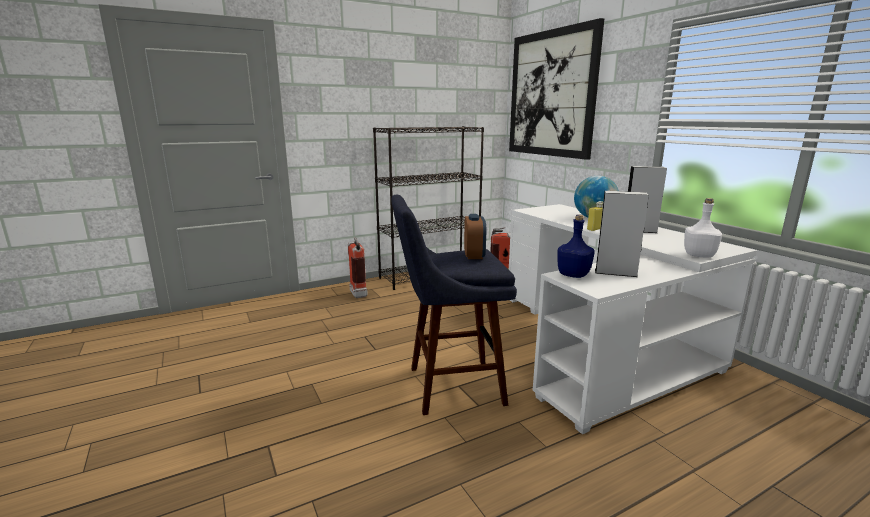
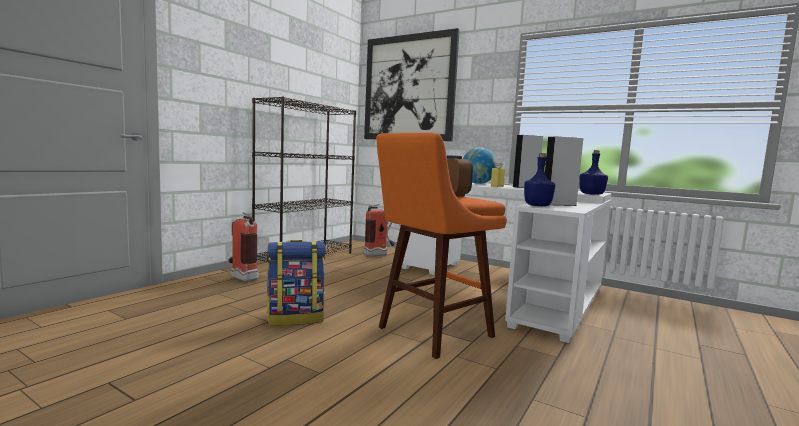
camera: 30 degrees left, 10 degrees down
blue stool [391,194,517,415] -> orange stool [376,133,507,359]
white bottle [684,198,722,257] -> blue bottle [580,150,608,195]
none -> backpack [266,240,326,326]

